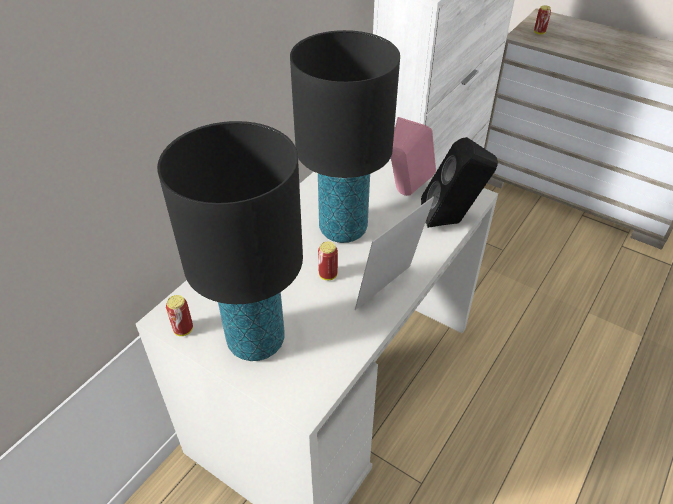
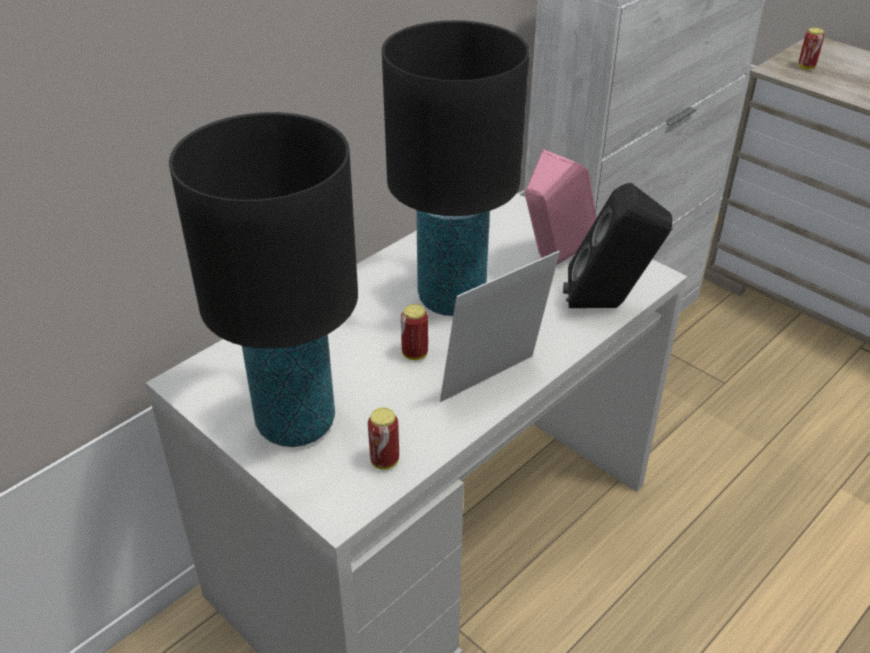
camera: 10 degrees right, 5 degrees down
can [166,295,193,336] -> can moved to [368,408,399,469]

